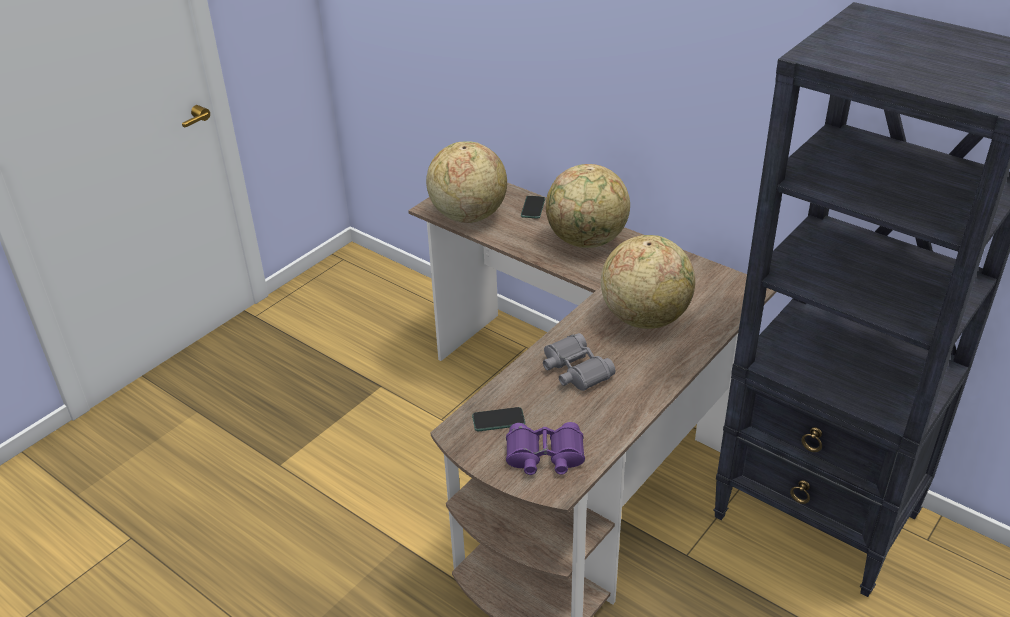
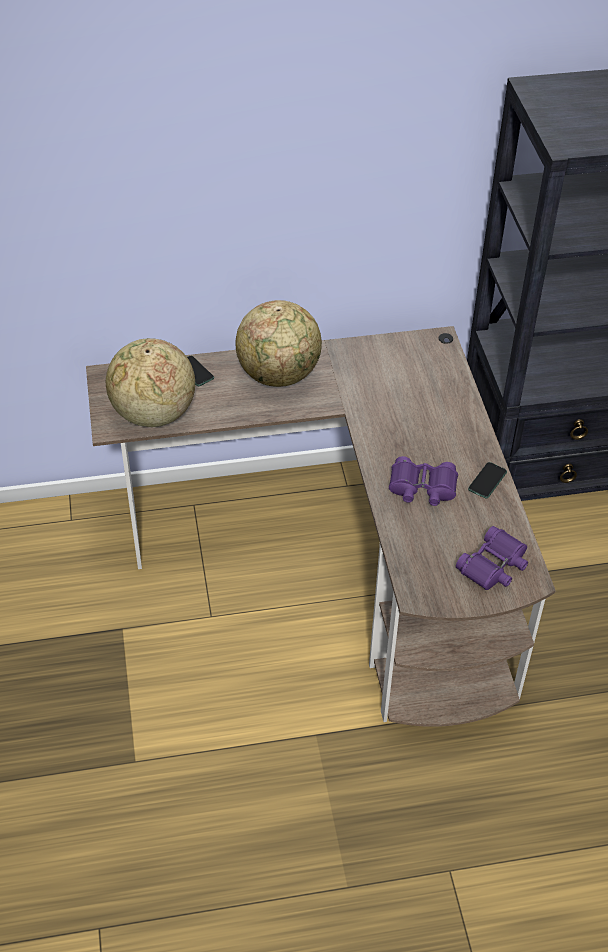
camera: 50 degrees left, 10 degrees up
phone [472,407,525,431] -> phone moved to [468,462,507,498]
grey binoculars [543,333,615,391] -> purple binoculars [389,456,458,506]
globe [601,235,695,329] -> none

